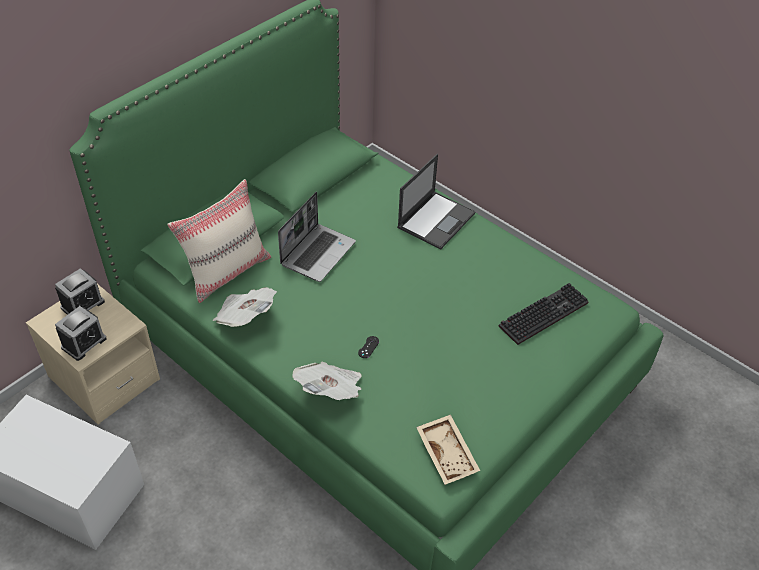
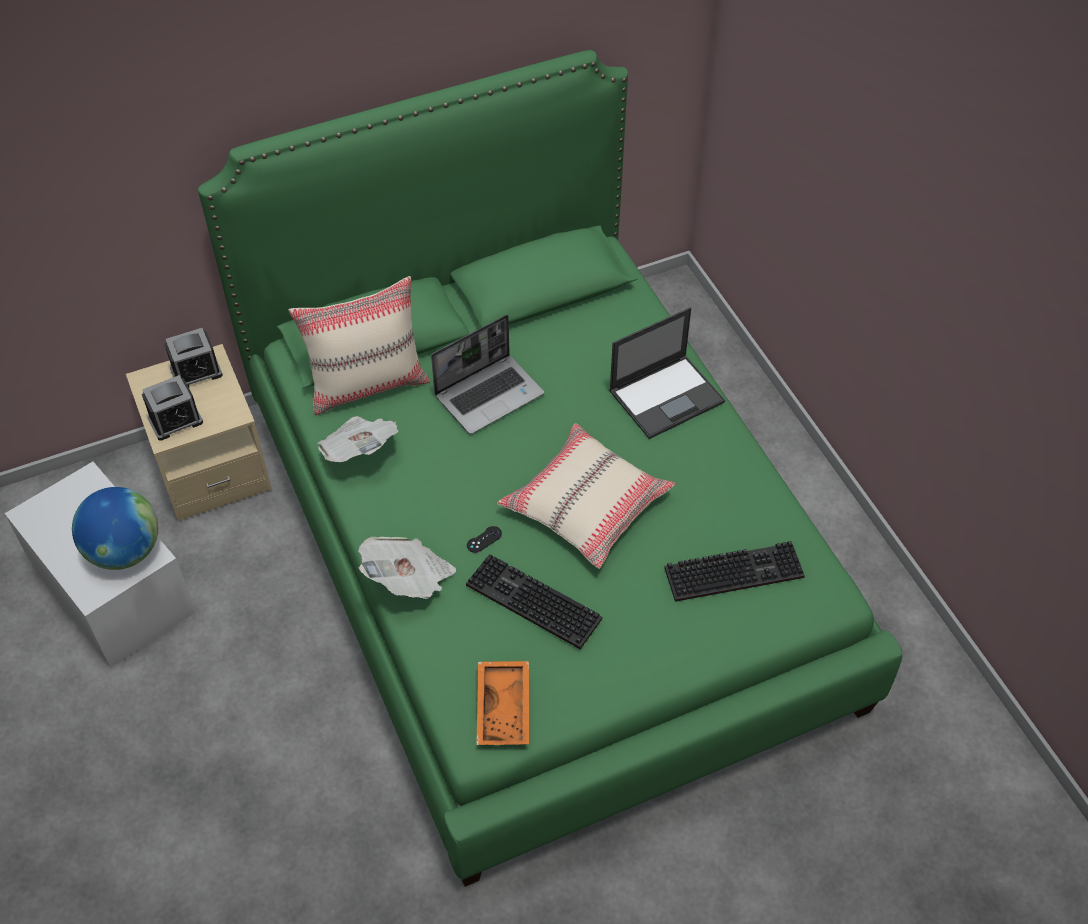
camera: 25 degrees right, 5 degrees up
beige tray [416,415,480,485] -> orange tray [477,661,529,745]
none -> globe [72,487,158,570]
none -> keyboard [466,554,602,649]
none -> beige pillow [497,423,675,569]

